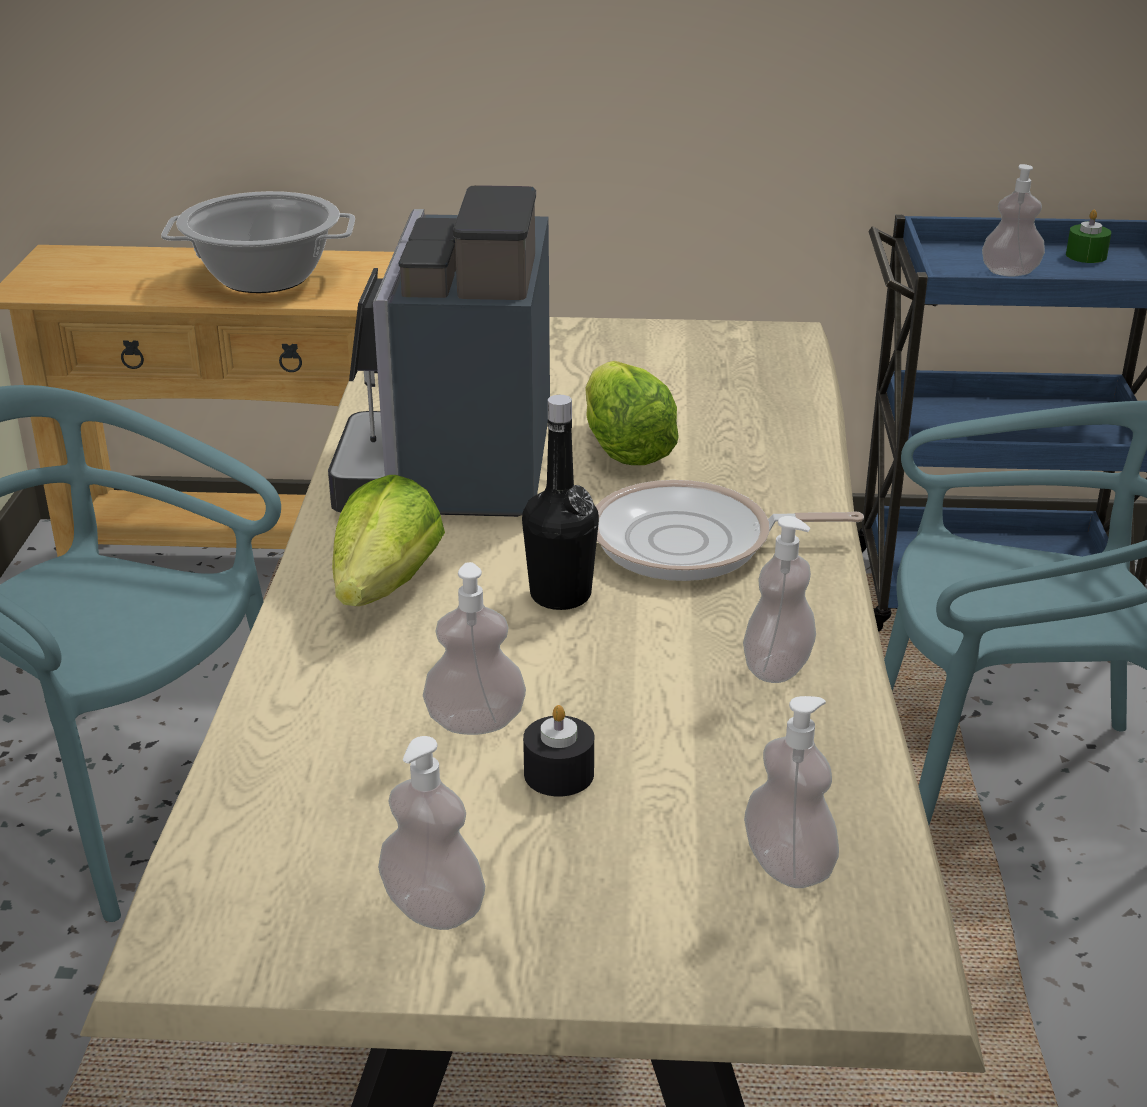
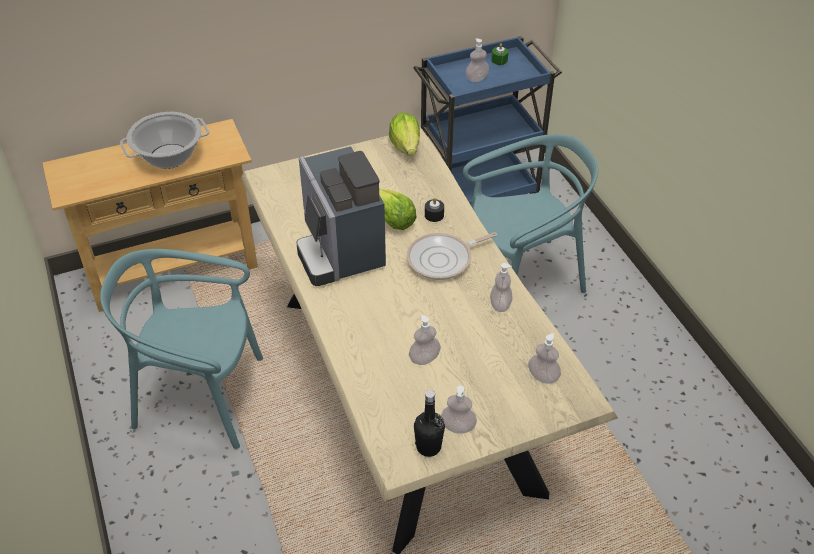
camera: 25 degrees left, 15 degrees up
lettuce [332,475,445,606] -> lettuce moved to [389,113,420,156]
black bottle [522,395,599,610] -> black bottle moved to [414,390,445,457]
black candle [523,705,594,797] -> black candle moved to [425,198,444,222]

